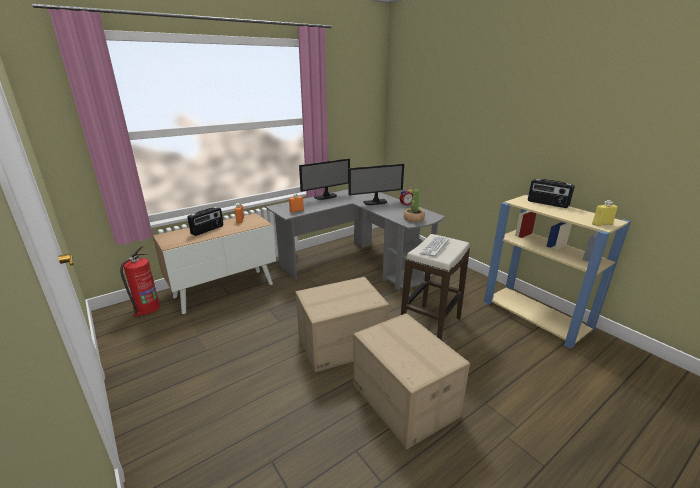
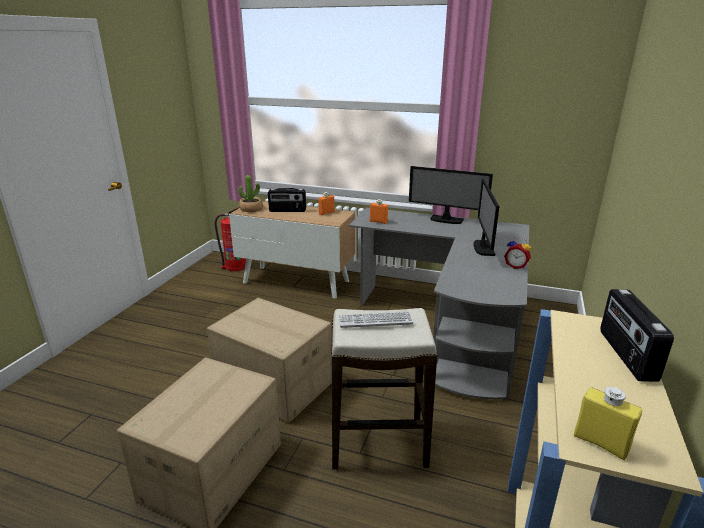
camera: 55 degrees right, 0 degrees up
monitor [349,164,404,205] -> monitor turned 60 degrees clockwise [473,179,500,256]
potted plant [404,189,425,222] -> potted plant moved to [238,175,263,212]

